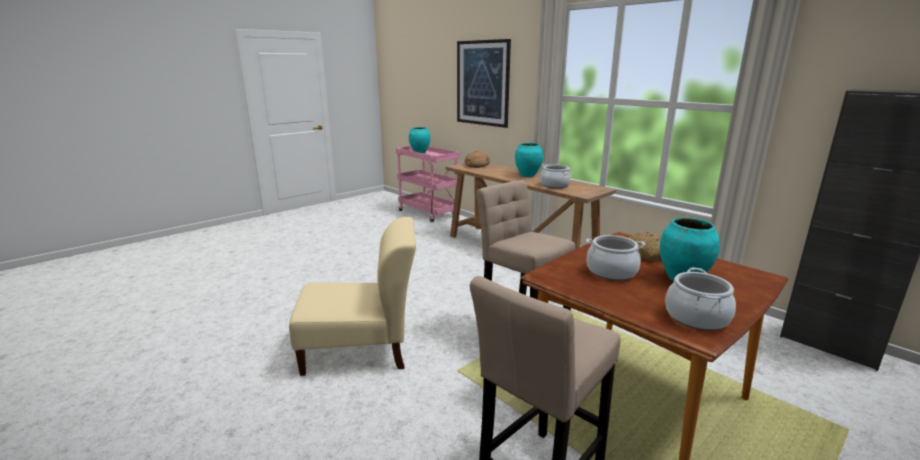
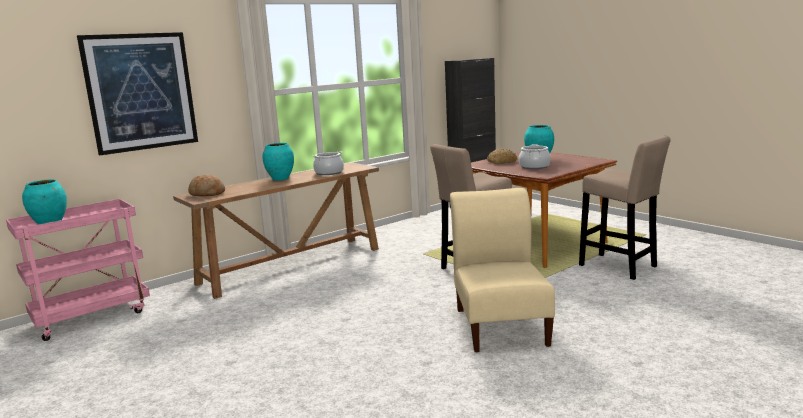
camera: 85 degrees left, 5 degrees down
cooking pot [665,268,736,331] -> none

